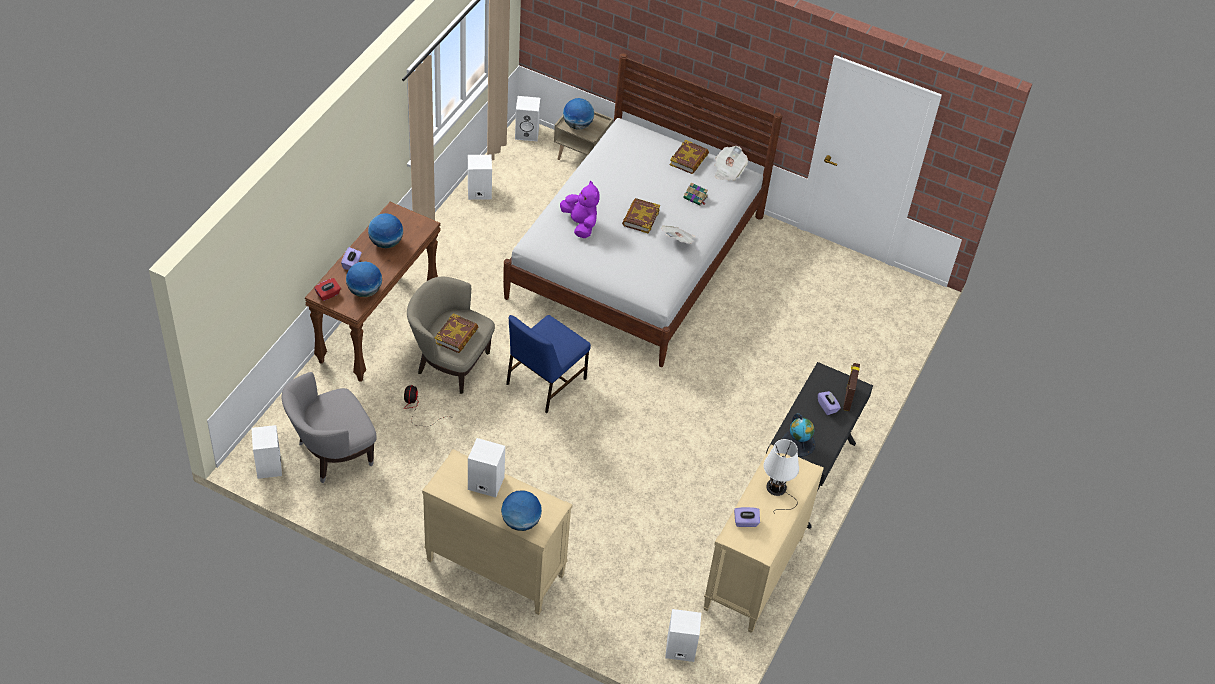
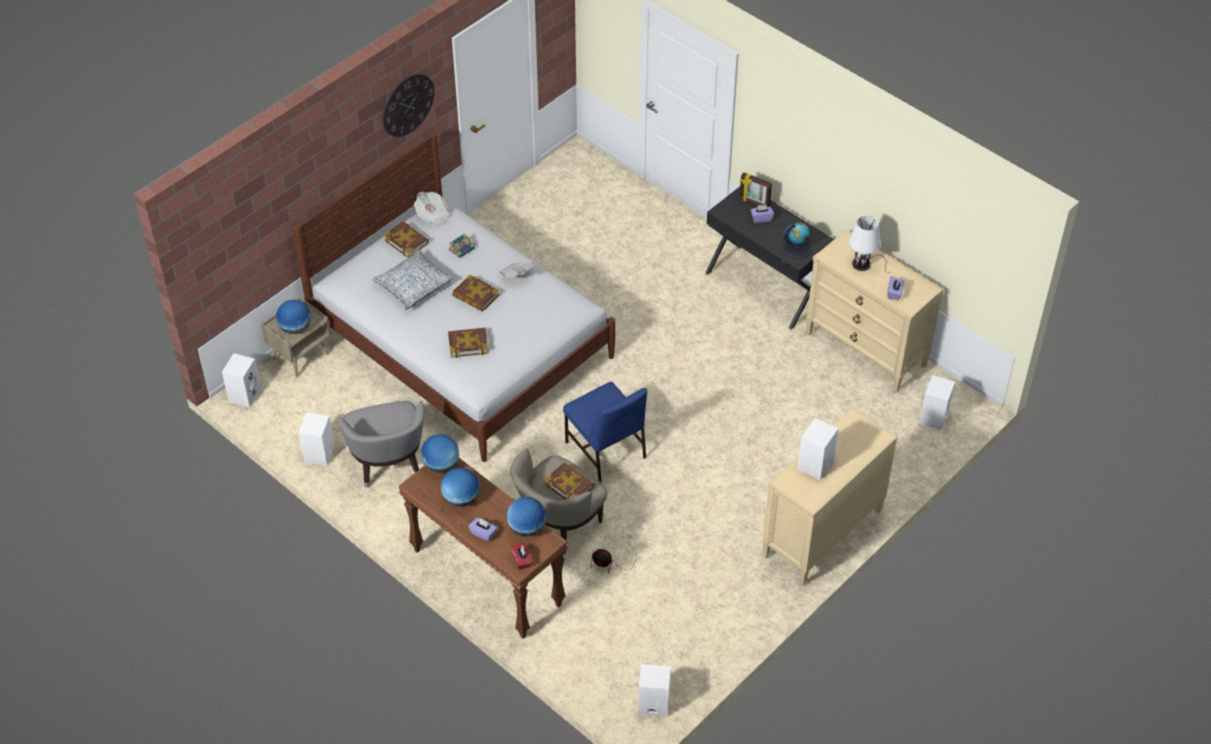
camera: 70 degrees left, 0 degrees up
grey armchair [282,372,377,483] -> grey armchair moved to [338,401,424,488]
globe [501,491,542,531] -> globe moved to [421,434,459,473]
purple plush toy [560,181,600,238] -> book [448,328,489,358]
none -> pillow [371,249,455,310]
none -> wall clock [382,74,435,137]

